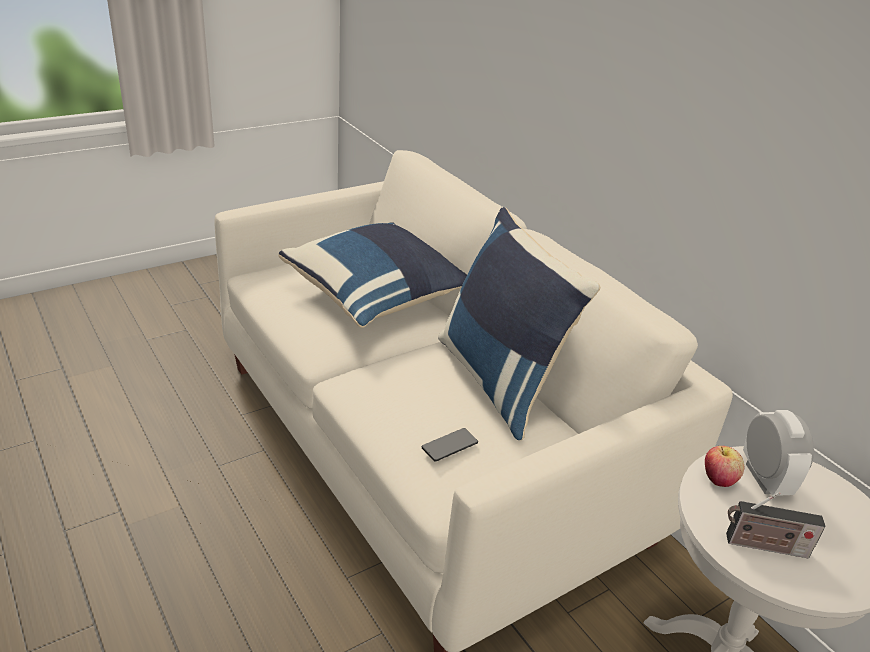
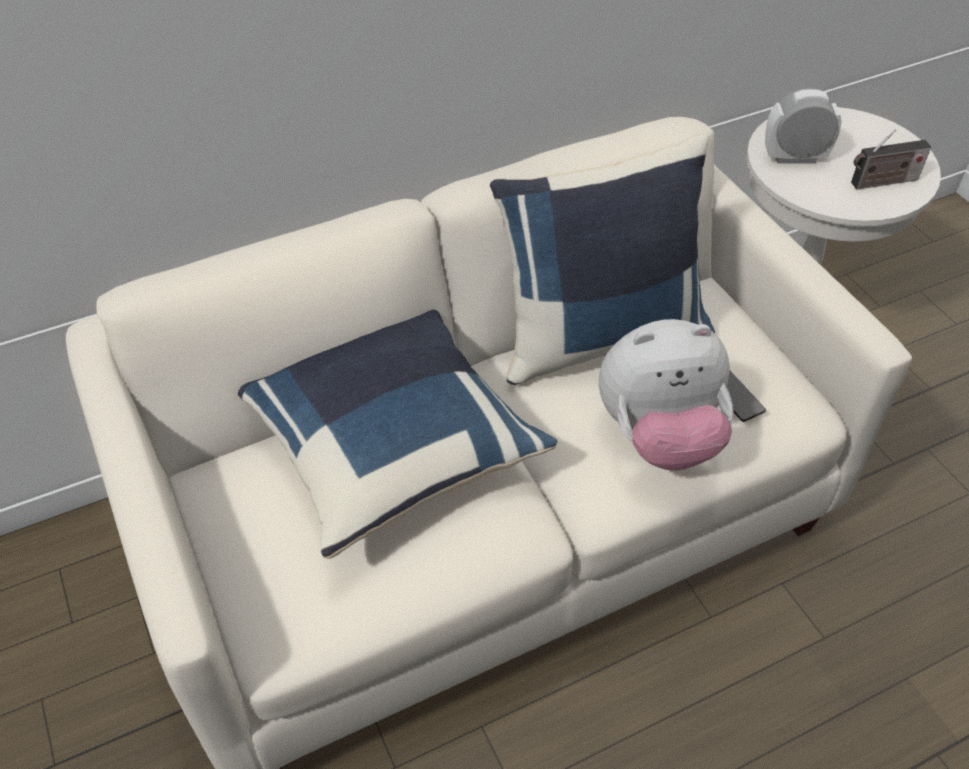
camera: 80 degrees left, 15 degrees up
apple [705,446,744,487] -> none
radio [726,492,826,559] -> radio turned 60 degrees clockwise [851,129,931,190]
none -> plush toy [599,319,733,471]

